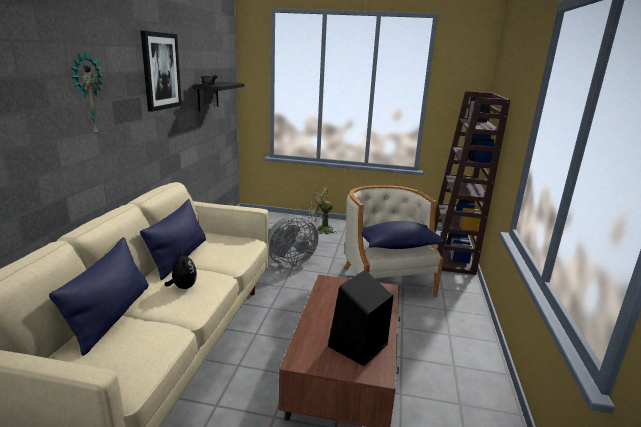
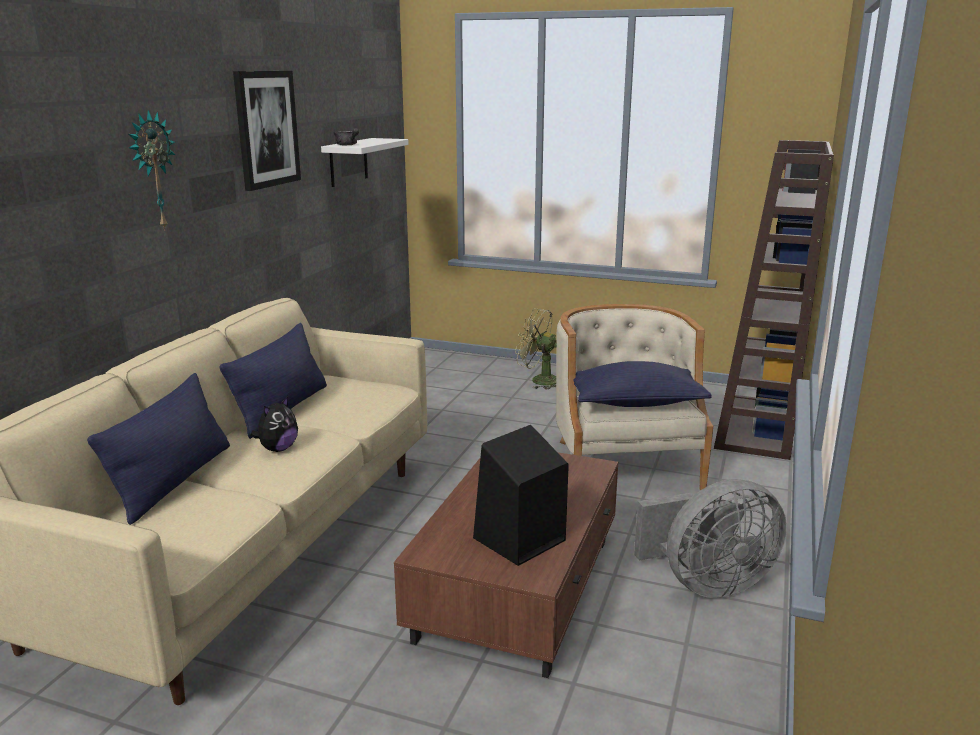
camera: 10 degrees right, 0 degrees up
plush toy [164,251,197,289] -> plush toy turned 45 degrees clockwise [251,396,298,452]
black shelf [193,82,244,111] -> white shelf [321,138,409,187]
grey fan [269,215,318,267] -> grey fan moved to [634,479,787,598]

